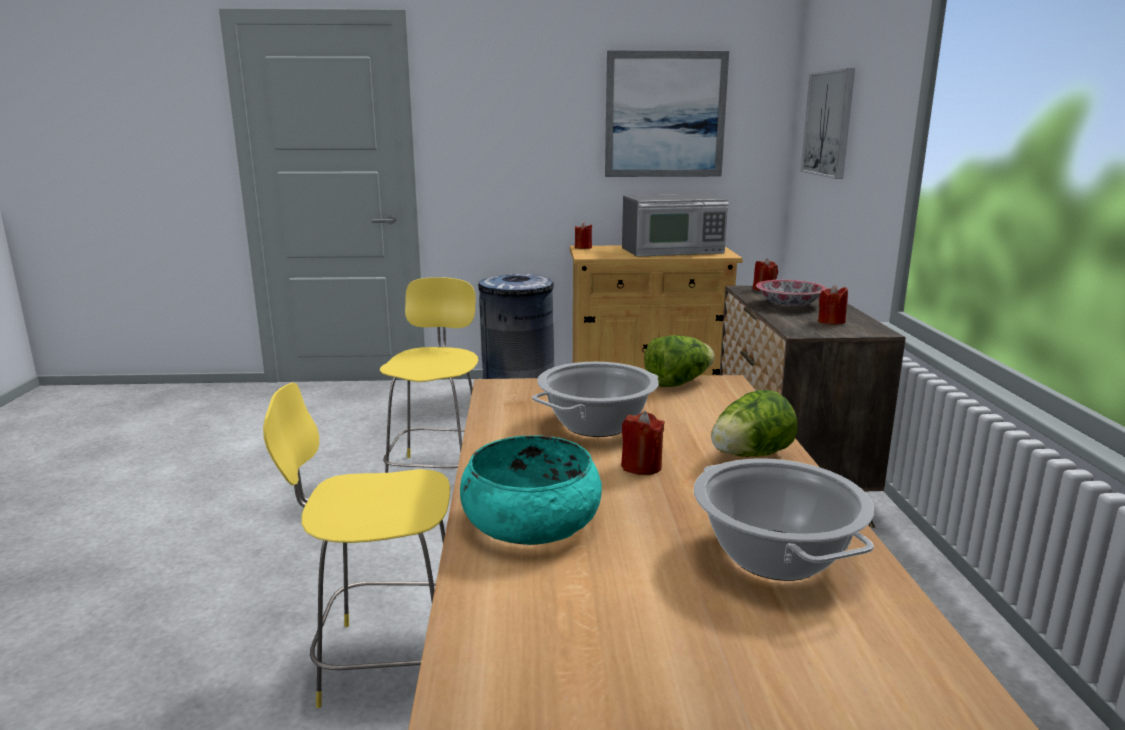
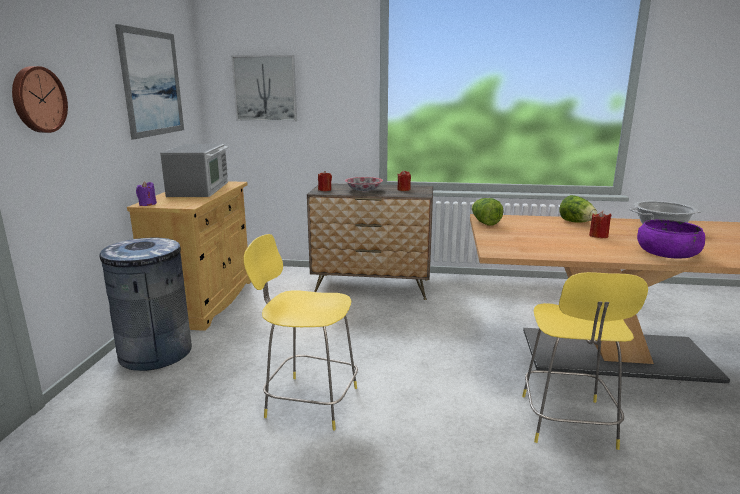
camera: 80 degrees left, 0 degrees up
turquoise bowl [460,435,602,545] -> purple bowl [637,219,705,259]
cooking pot [532,362,659,437] -> none
red candle [575,222,592,249] -> purple candle [136,181,157,206]
none -> wall clock [12,66,68,133]

